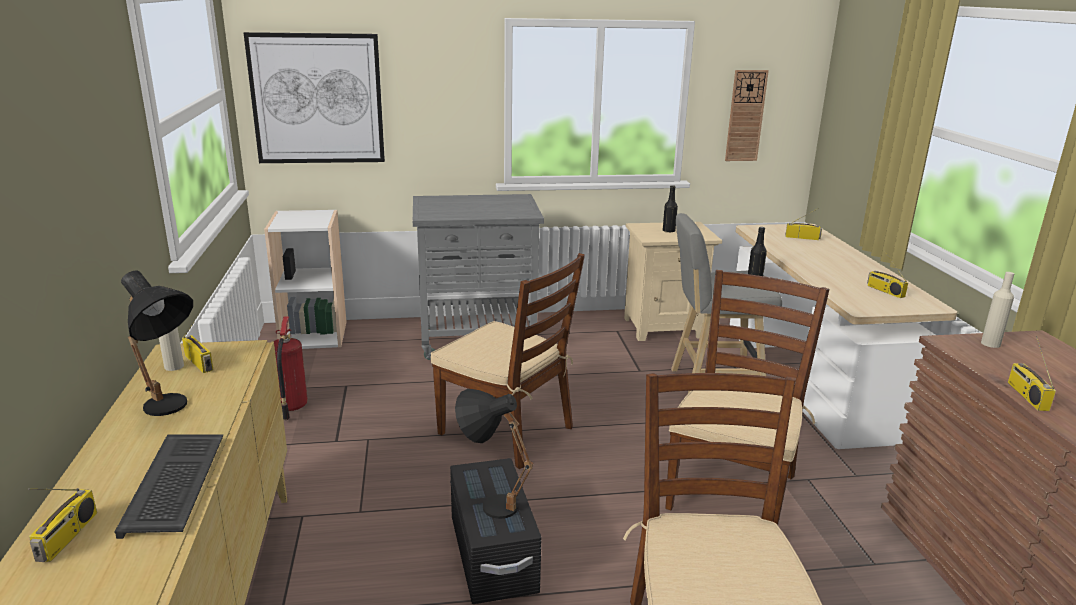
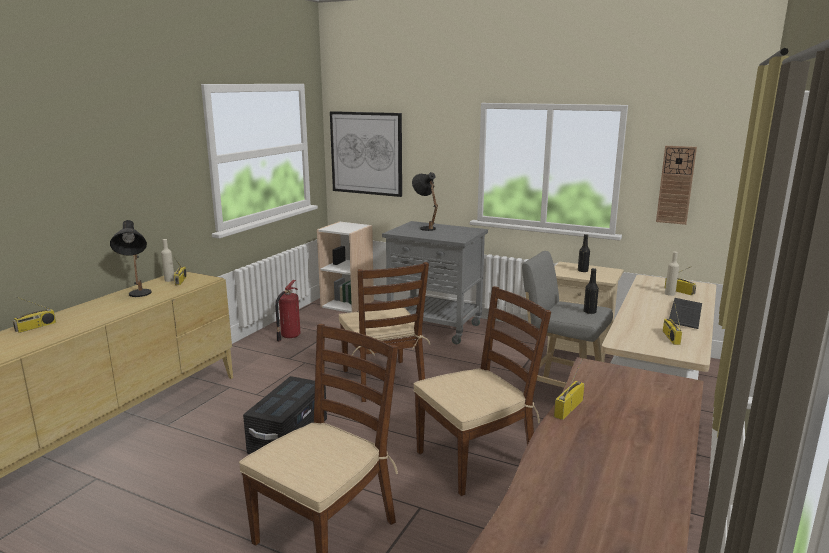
camera: 35 degrees right, 5 degrees down
keyboard [114,434,223,539] -> keyboard moved to [669,298,702,329]
black table lamp [455,389,534,519] -> black table lamp moved to [412,172,438,231]
beige bottle [981,272,1014,348] -> beige bottle moved to [665,252,679,296]

